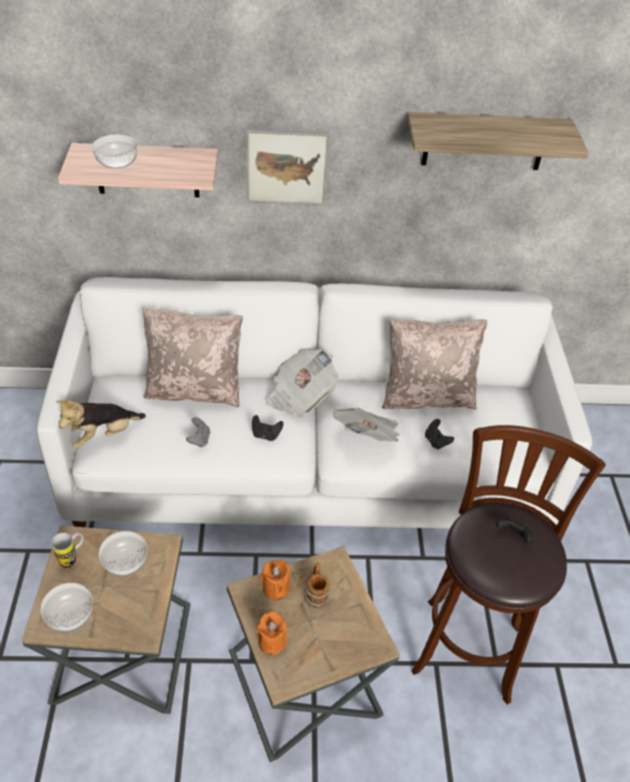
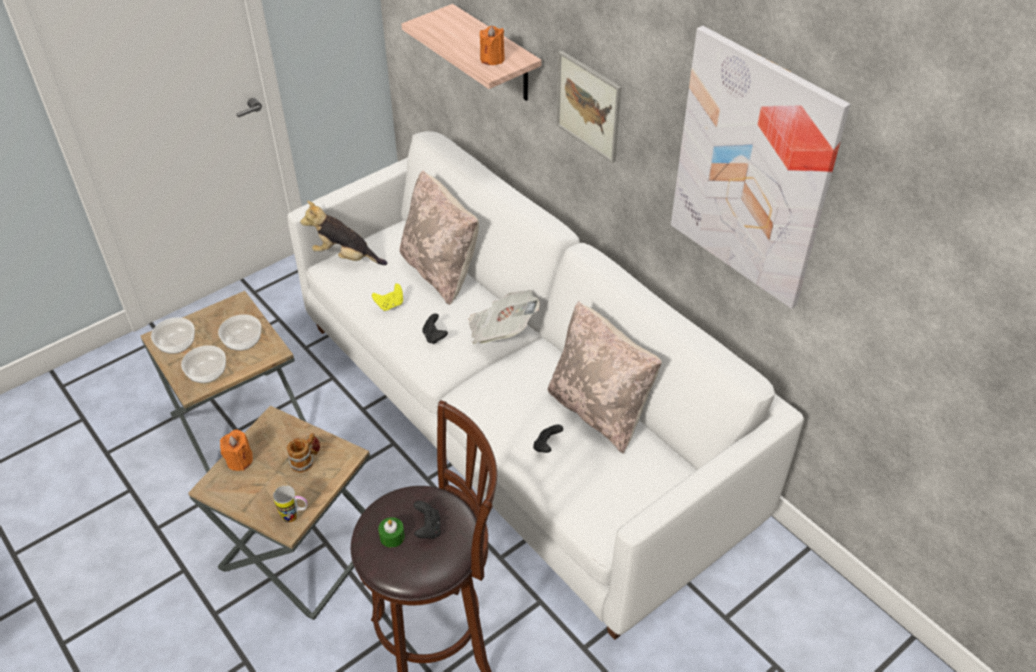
camera: 55 degrees right, 0 degrees up
mug [51,532,83,568] -> mug moved to [273,485,307,523]
bowl [92,135,138,168] -> bowl moved to [181,345,226,383]
grey game controller [186,417,210,447] -> yellow game controller [372,283,403,311]
orange candle [261,560,290,601] -> orange candle moved to [480,26,505,65]
newspaper [333,408,400,441] -> none
shelf [407,112,589,170] -> picture [671,26,850,309]
none -> green candle [378,517,405,548]

